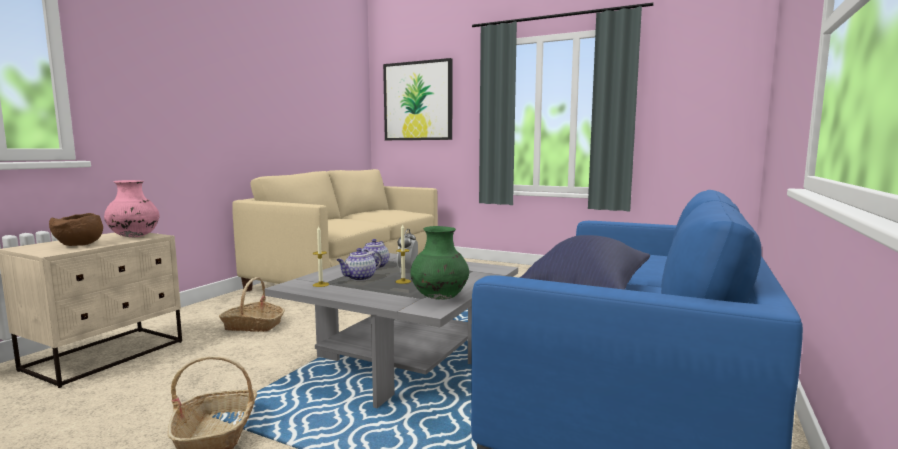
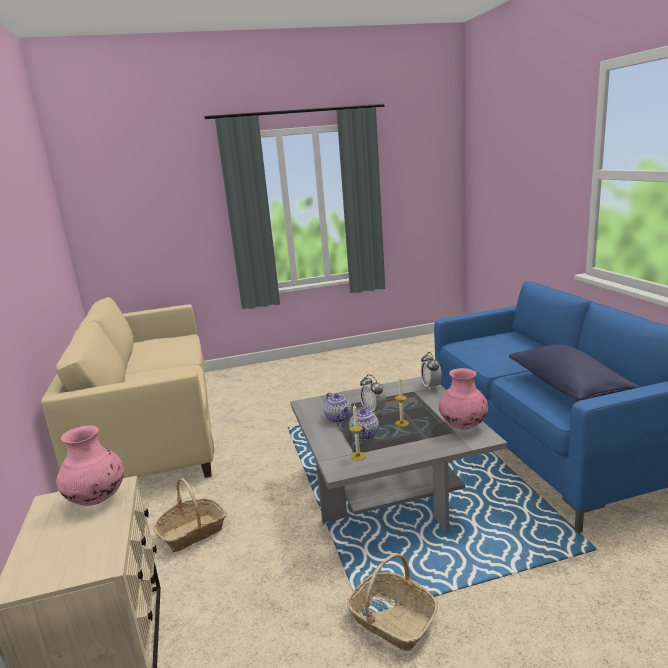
camera: 40 degrees left, 10 degrees up
brown bowl [49,213,103,246] -> none
picture [383,58,452,140] -> none
green vase [410,226,469,300] -> pink vase [439,368,488,429]
none -> alarm clock [421,352,442,390]

